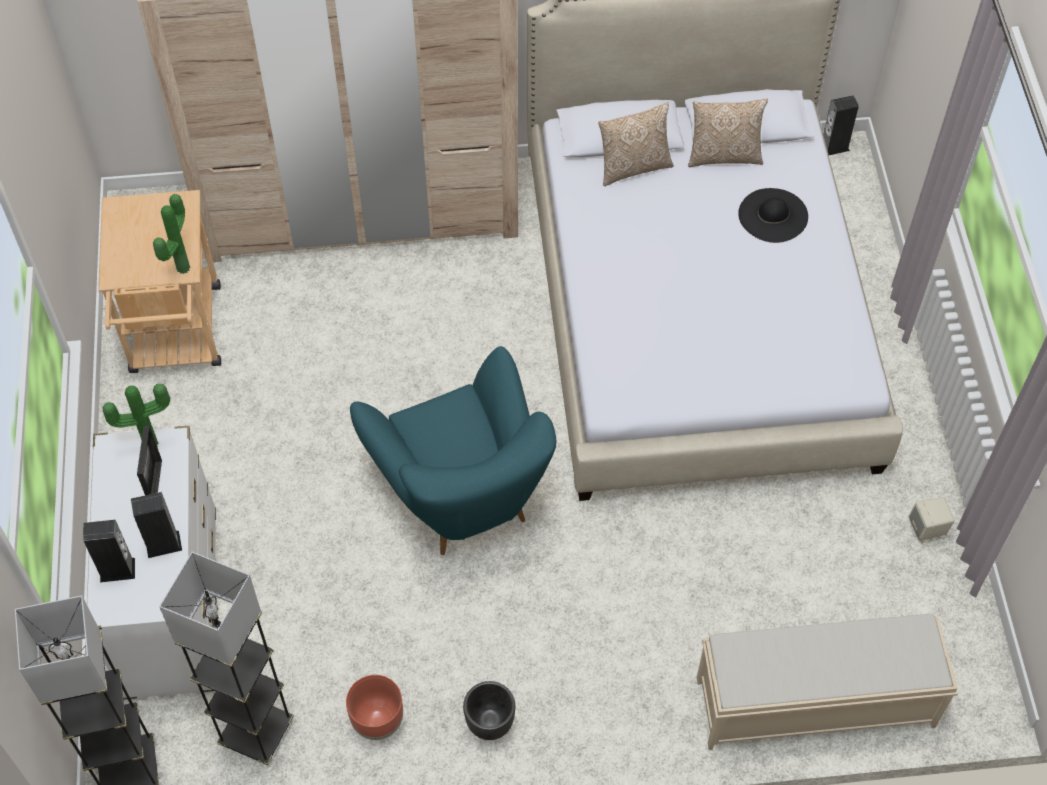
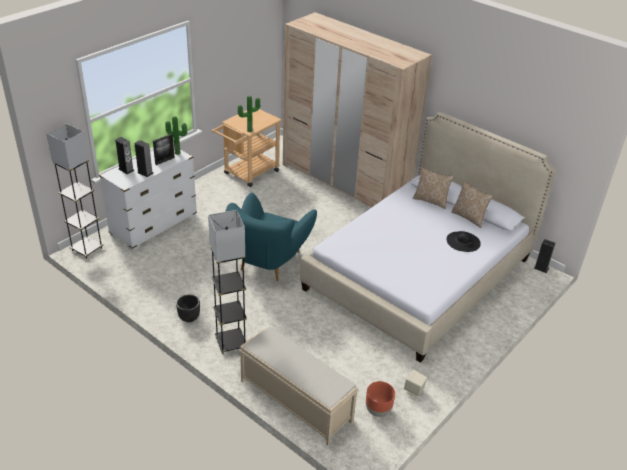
camera: 45 degrees right, 20 degrees down
grey floor lamp [159,552,294,765] -> grey floor lamp moved to [208,210,247,354]
brown planter [346,675,403,740] -> brown planter moved to [366,381,395,417]

